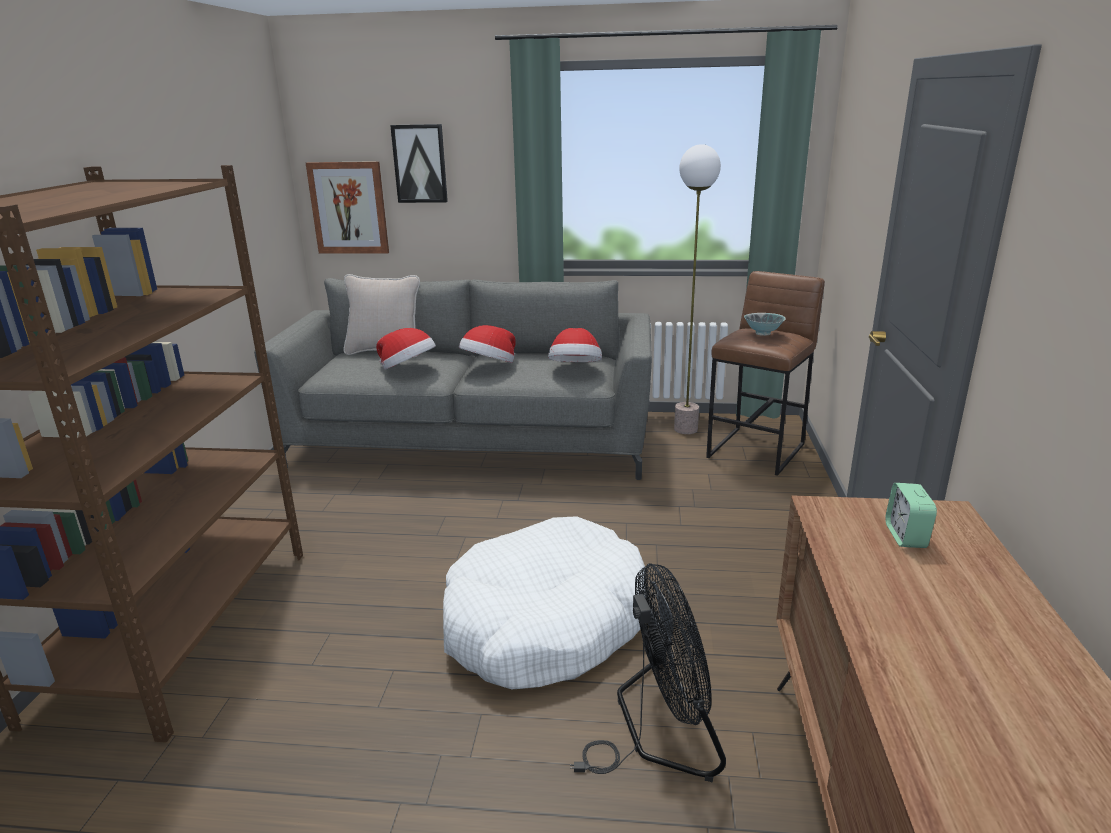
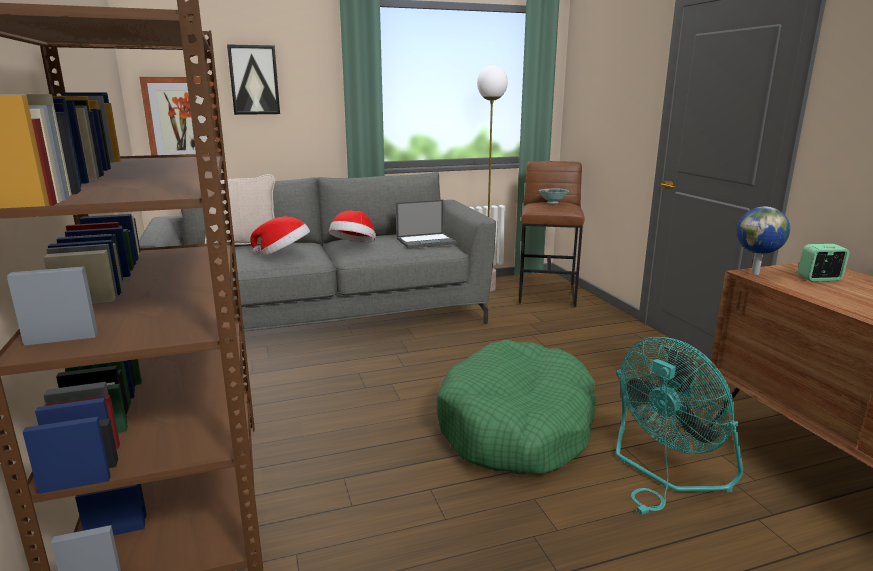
camera: 25 degrees left, 5 degrees down
white dog bed [443,516,645,689] -> green dog bed [436,339,596,474]
hat [548,328,602,362] -> laptop [396,200,457,248]
black fan [570,563,726,783] -> turquoise fan [616,337,743,515]
alarm clock [885,483,937,548] -> alarm clock turned 105 degrees clockwise [798,244,849,282]
none -> globe [737,206,790,275]

